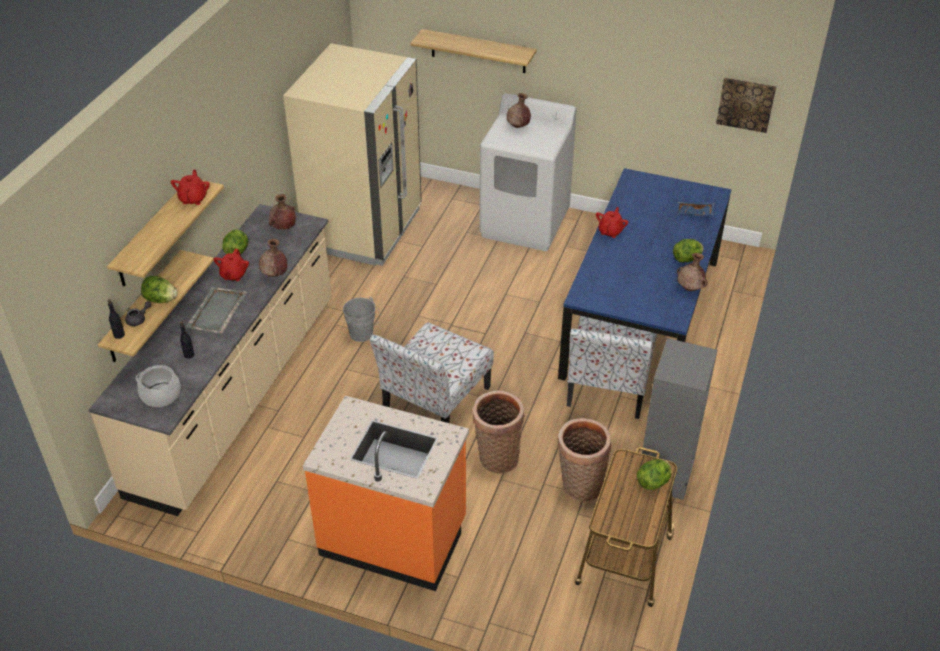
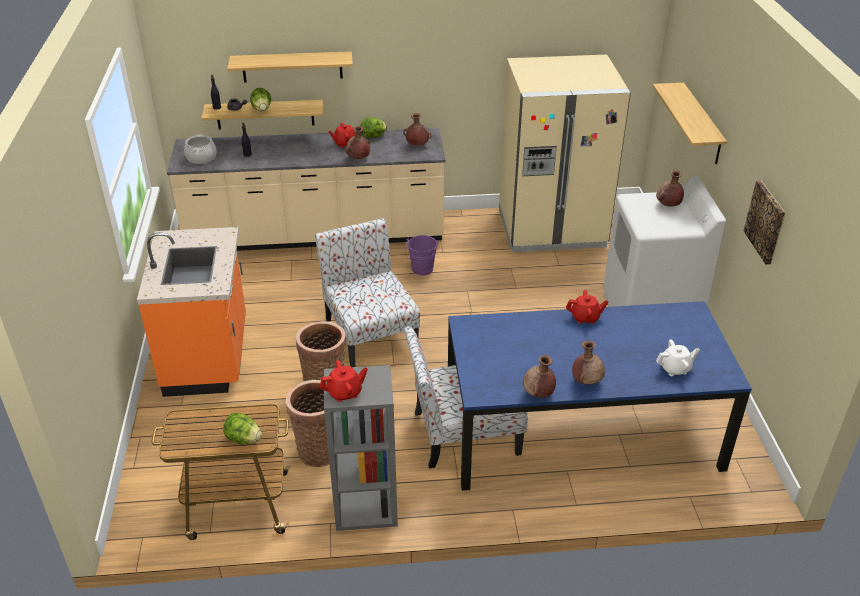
camera: 65 degrees right, 5 degrees down
red teapot [171,170,210,205] -> red teapot moved to [320,360,368,402]
grey tray [186,287,247,333] -> none
grey bucket [343,297,381,342] -> purple bucket [405,235,438,276]
chair [370,322,494,423] -> chair turned 60 degrees clockwise [315,218,420,367]
lettuce [673,239,704,262] -> brown vase [572,341,605,385]
blue tray [676,202,714,215] -> white teapot [656,339,700,376]
picture [716,77,776,133] -> picture moved to [744,180,785,265]

